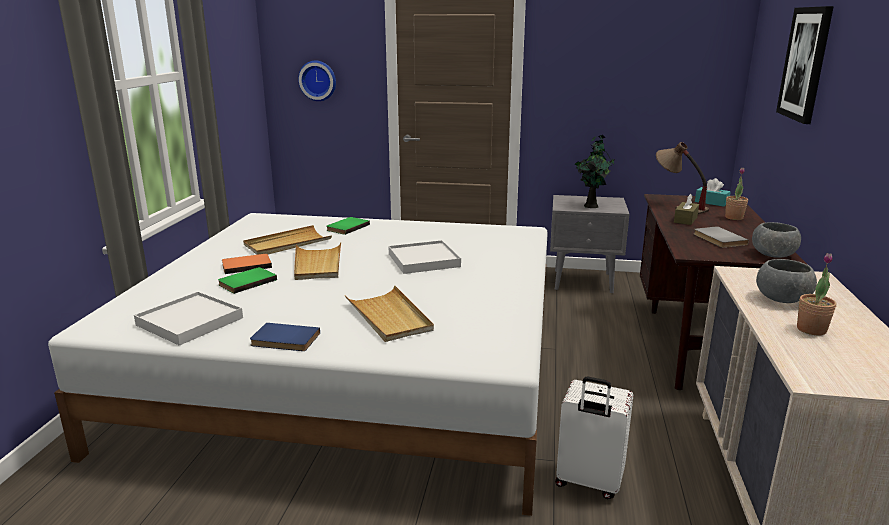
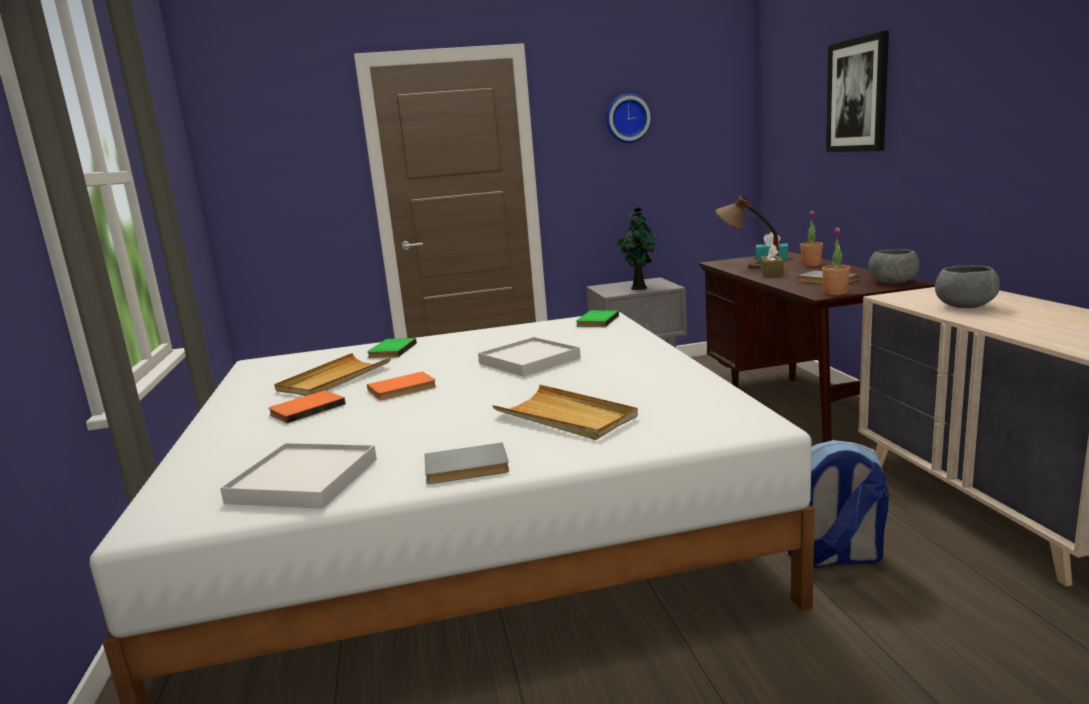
camera: 20 degrees left, 5 degrees down
green book [218,267,277,294] -> green book moved to [576,310,619,327]
blue book [250,323,320,351] -> grey book [424,442,509,484]
beige tray [294,243,341,280] -> orange book [367,372,436,400]
wall clock [298,61,336,101] -> wall clock moved to [606,94,651,143]
white suitcase [555,376,634,499] -> backpack [788,440,889,568]
potted plant [797,253,837,335] -> potted plant moved to [822,228,850,295]

